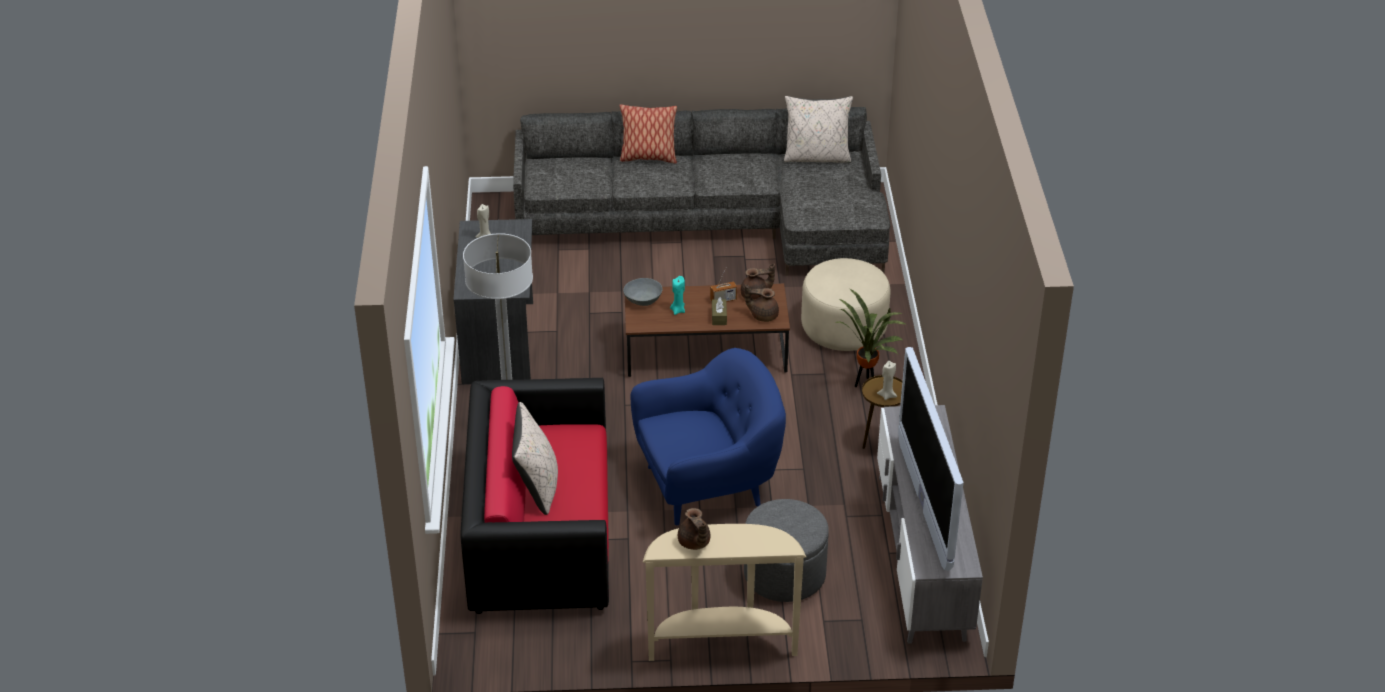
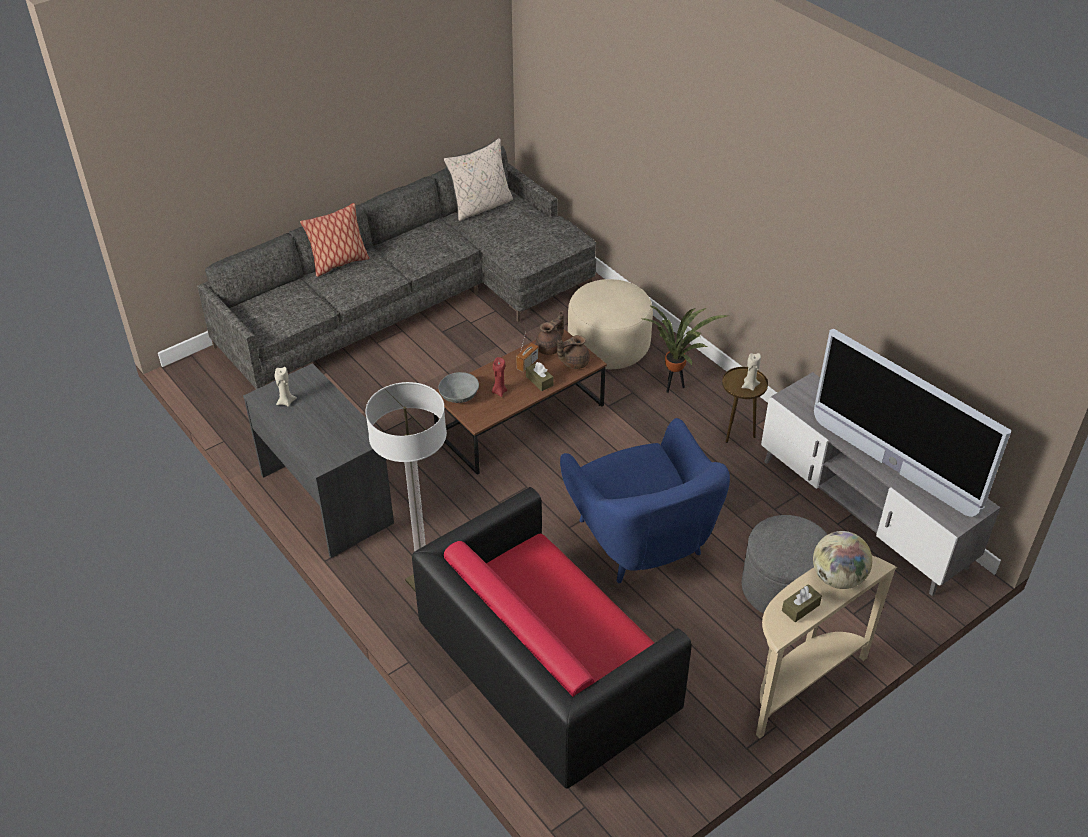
camera: 35 degrees left, 5 degrees up
beige pillow [512,402,558,515] -> none
blue armchair [630,348,786,525] -> blue armchair turned 120 degrees clockwise [560,418,730,583]
turquoise candle [670,276,685,315] -> red candle [492,357,507,397]
brown teapot [678,508,710,550] -> brown tissue box [782,584,822,622]
none -> globe [813,531,872,589]

